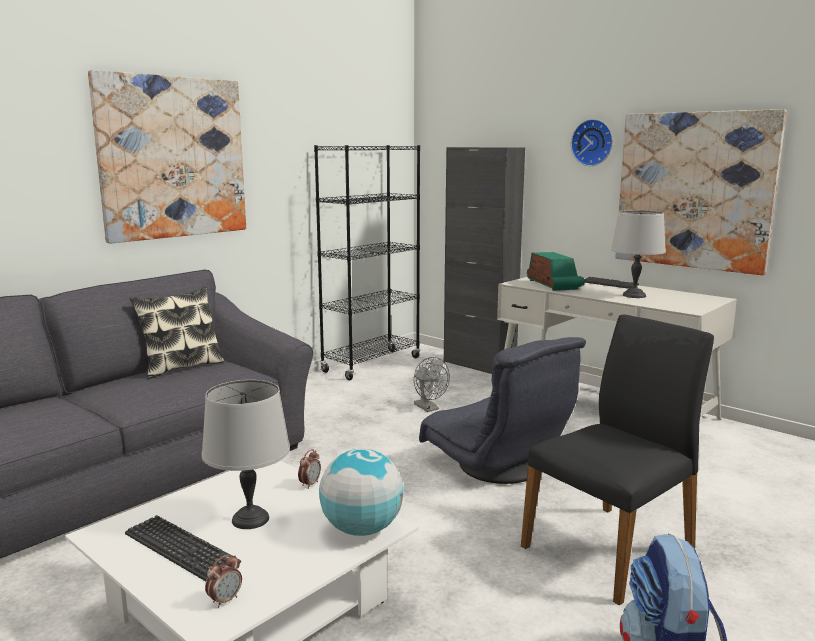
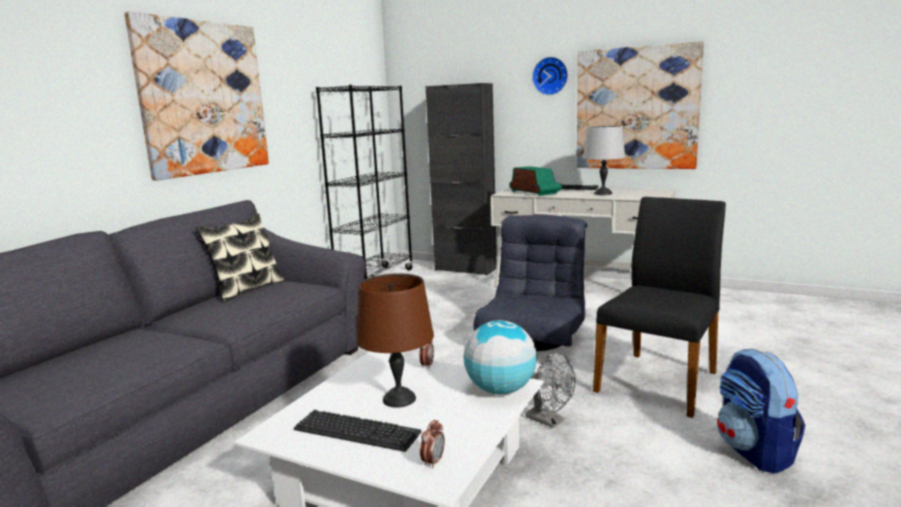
camera: 15 degrees left, 0 degrees up
grey table lamp [202,380,290,529] -> brown table lamp [356,273,434,408]
grey fan [414,357,450,412] -> grey fan moved to [525,352,576,428]
grey armchair [419,337,586,484] -> grey armchair turned 105 degrees counterclockwise [474,215,587,351]

